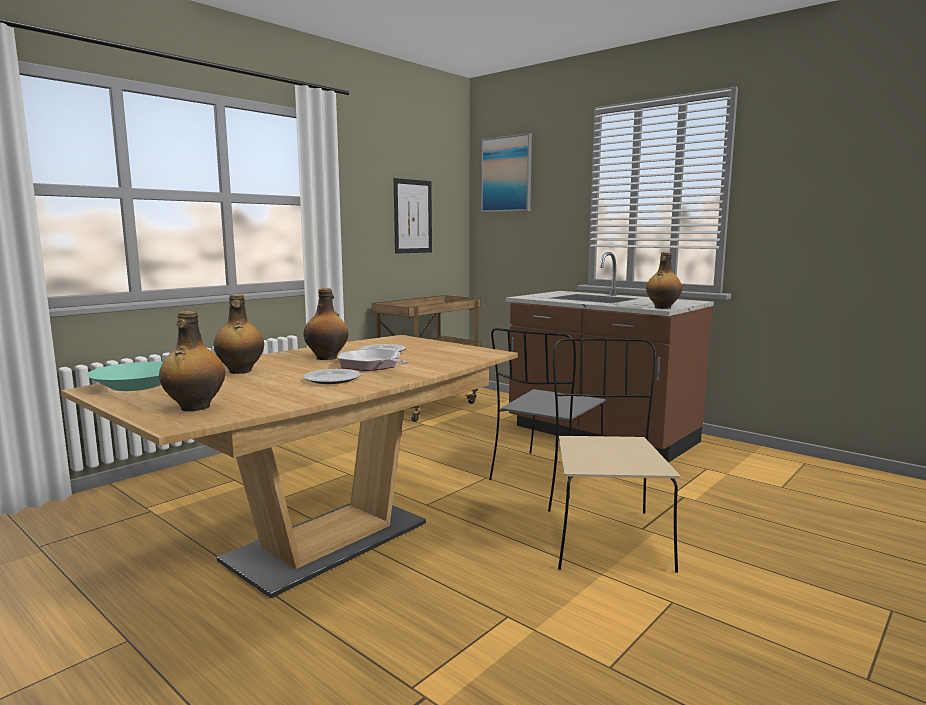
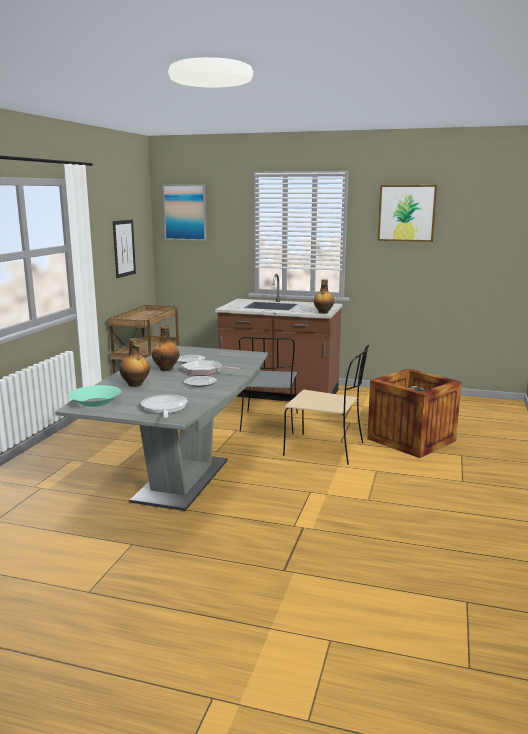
camera: 25 degrees left, 5 degrees up
brown dining table [62,335,518,598] -> grey dining table [55,346,268,511]
bottle [159,311,225,412] -> frying pan [141,395,188,418]
beige chair [548,338,681,573] -> beige chair turned 135 degrees clockwise [283,345,369,465]
none -> crate [367,368,462,458]
none -> picture [378,185,437,242]

